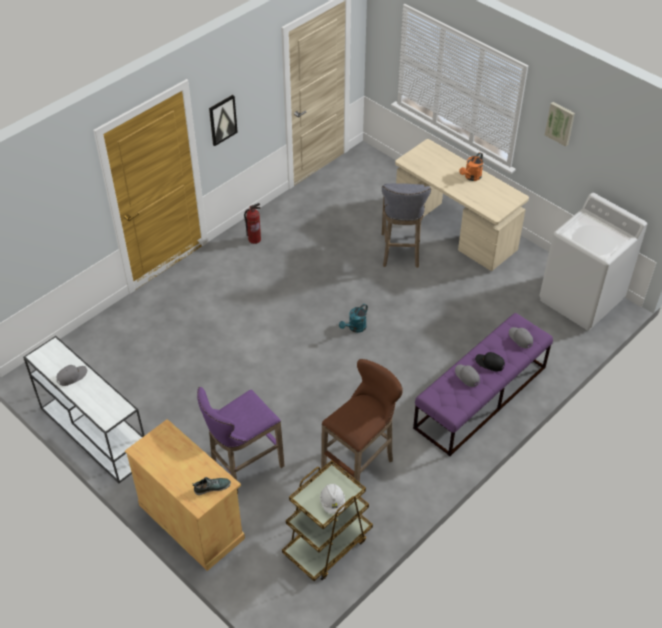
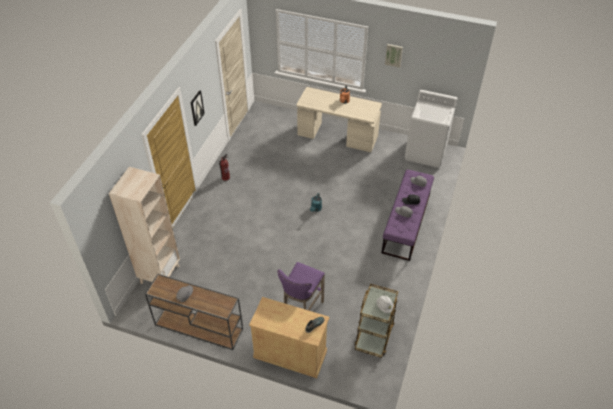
camera: 25 degrees left, 0 degrees up
white console table [23,336,145,483] -> brown console table [145,274,243,350]
brown stool [321,359,403,485] -> none
grey stool [382,183,431,268] -> none
none -> beige bookcase [109,167,180,284]

